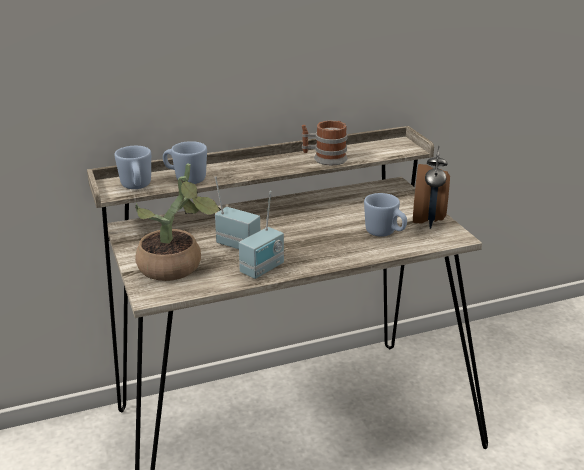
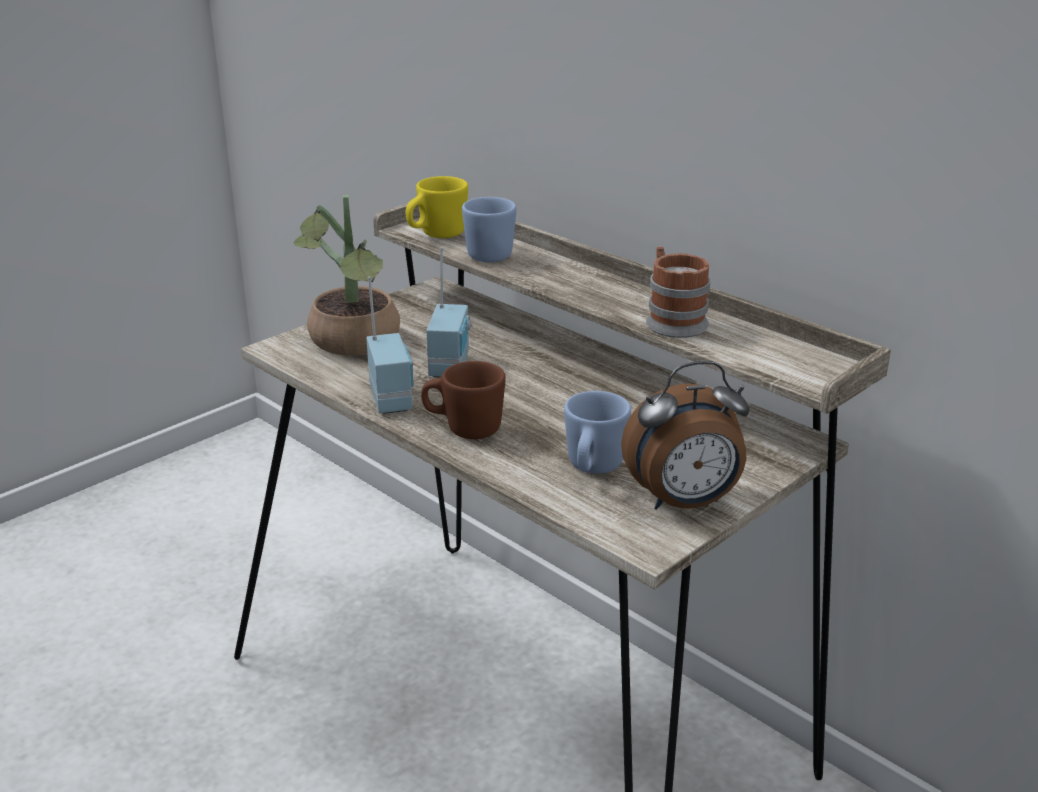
camera: 65 degrees right, 0 degrees up
blue mug [115,146,151,189] -> yellow mug [406,176,468,238]
radio [239,191,284,279] -> radio turned 120 degrees counterclockwise [366,277,414,414]
none -> brown mug [421,361,506,439]

